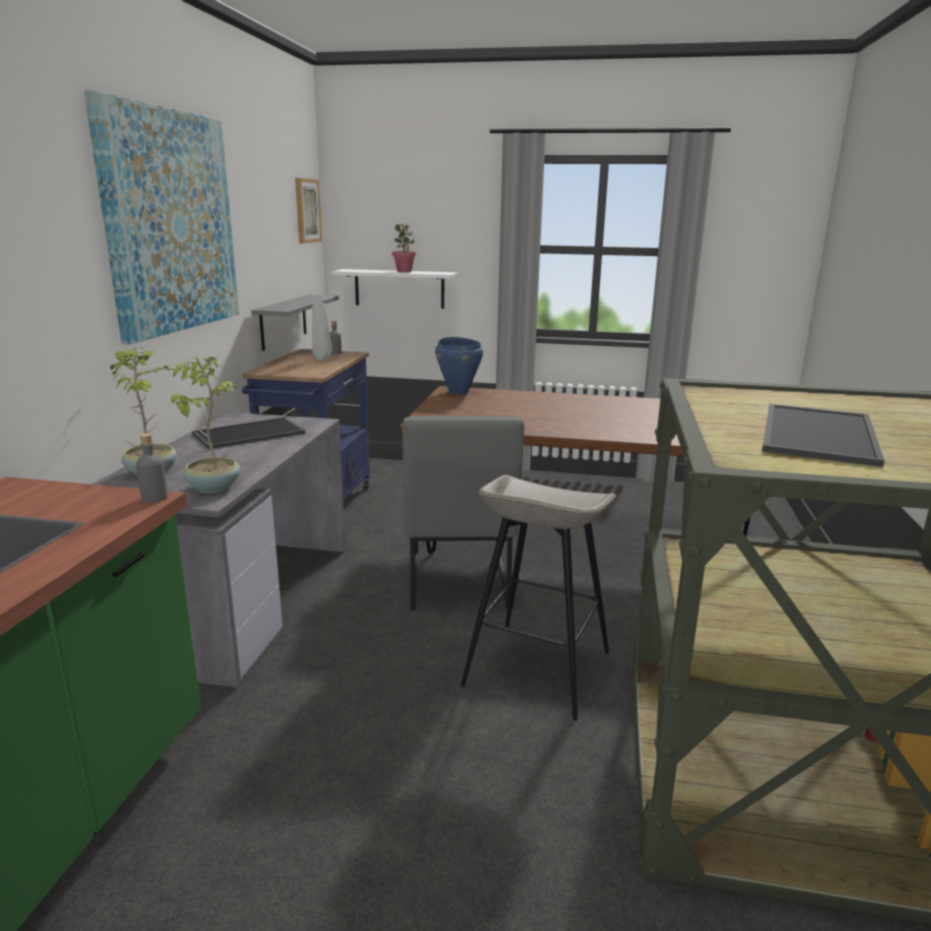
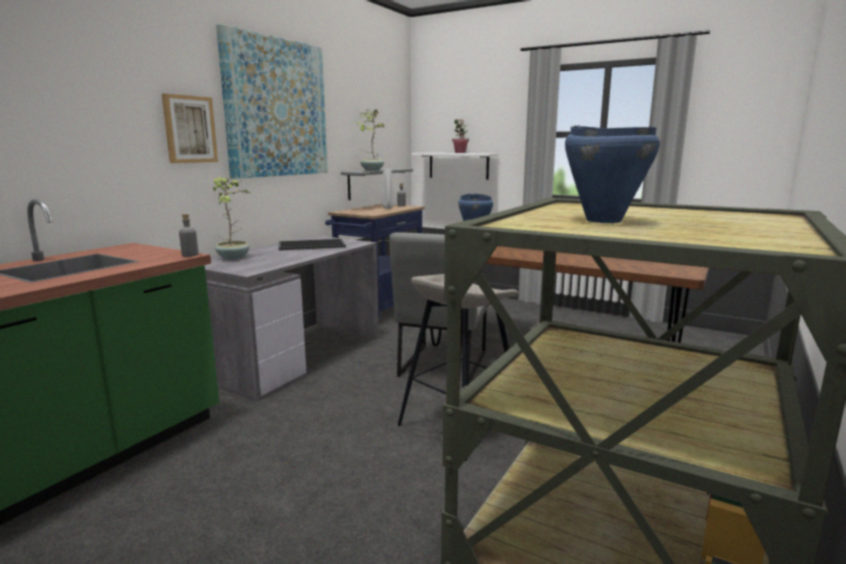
camera: 20 degrees right, 5 degrees down
potted plant [171,356,240,493] -> potted plant moved to [357,110,385,171]
picture [295,178,322,243] -> picture moved to [162,93,218,163]
tray [762,404,885,467] -> blue cooking pot [565,126,660,223]

